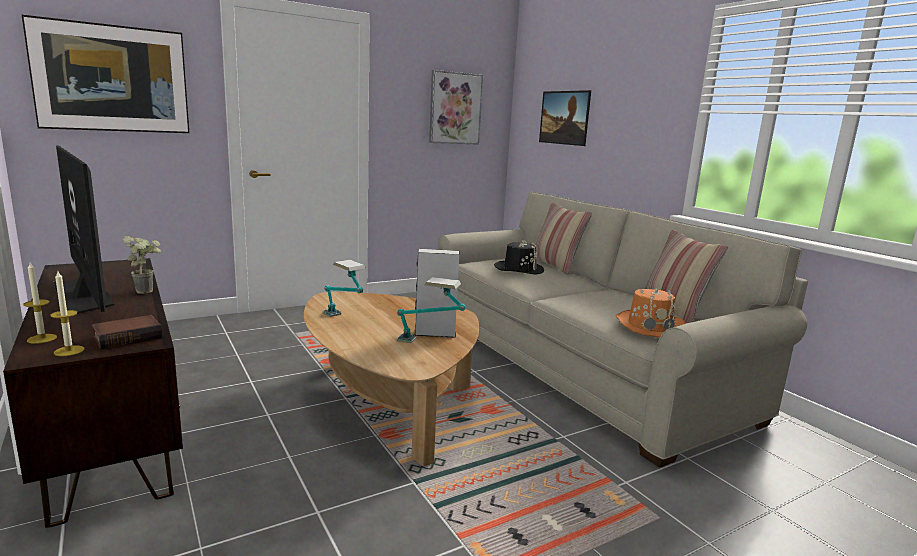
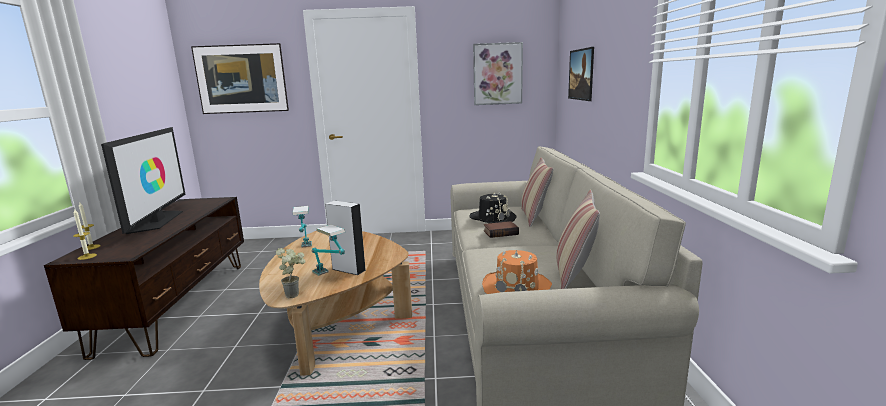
camera: 30 degrees right, 0 degrees up
book [92,315,163,350] -> book moved to [484,221,519,238]
potted plant [123,236,161,294] -> potted plant moved to [276,248,305,298]

